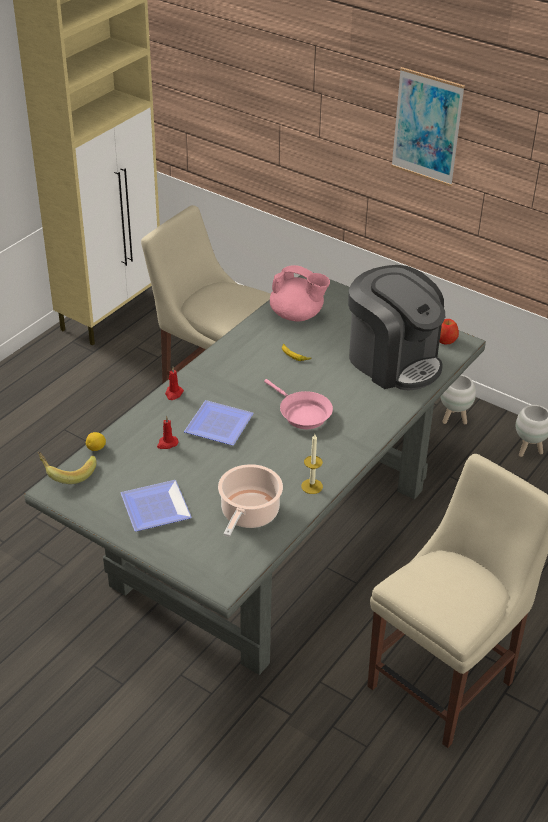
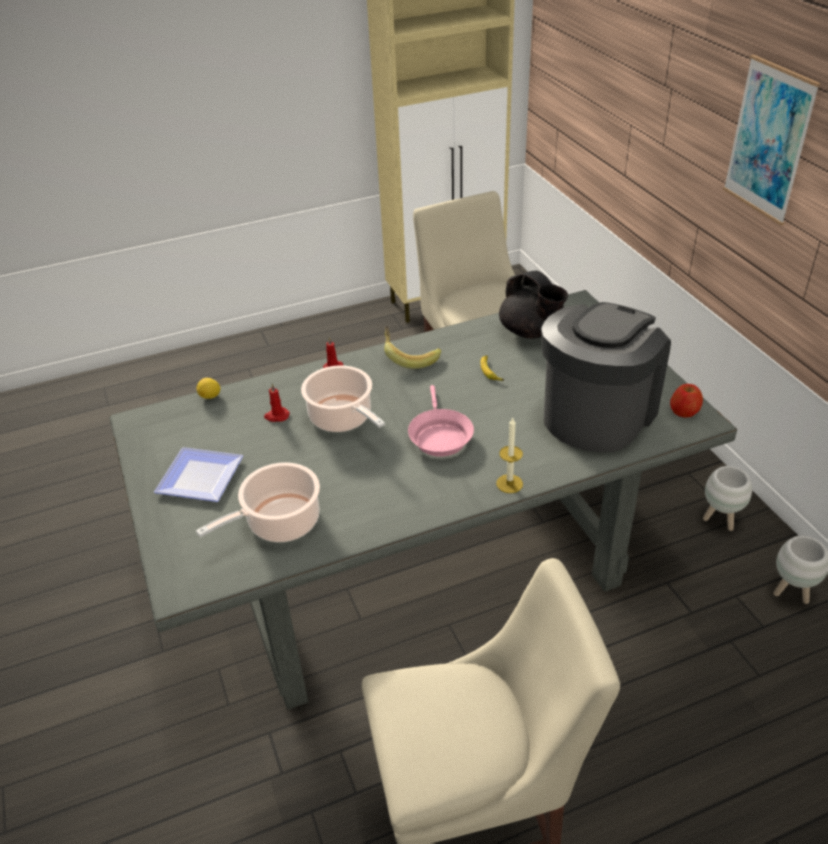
camera: 35 degrees right, 0 degrees up
banana [38,452,97,484] -> banana moved to [384,326,441,369]
plate [184,400,254,445] -> cooking pot [301,365,385,432]
pink teapot [270,265,330,322] -> black teapot [499,270,568,339]
candle [301,434,323,494] -> candle moved to [496,418,523,493]
coffee machine [348,265,445,391] -> coffee machine turned 135 degrees counterclockwise [541,302,671,452]

